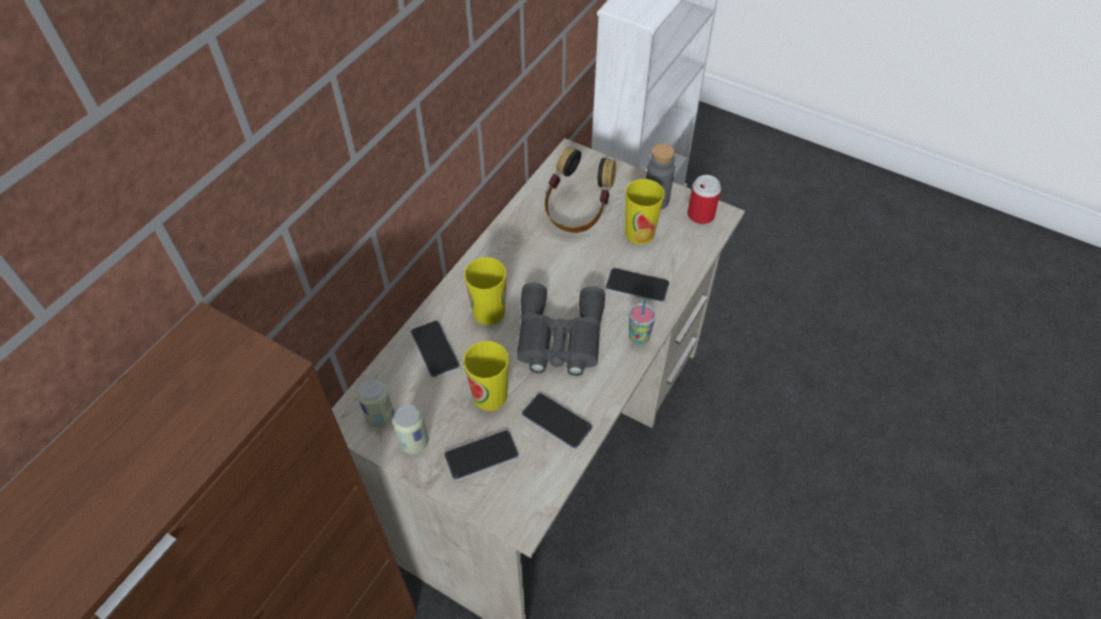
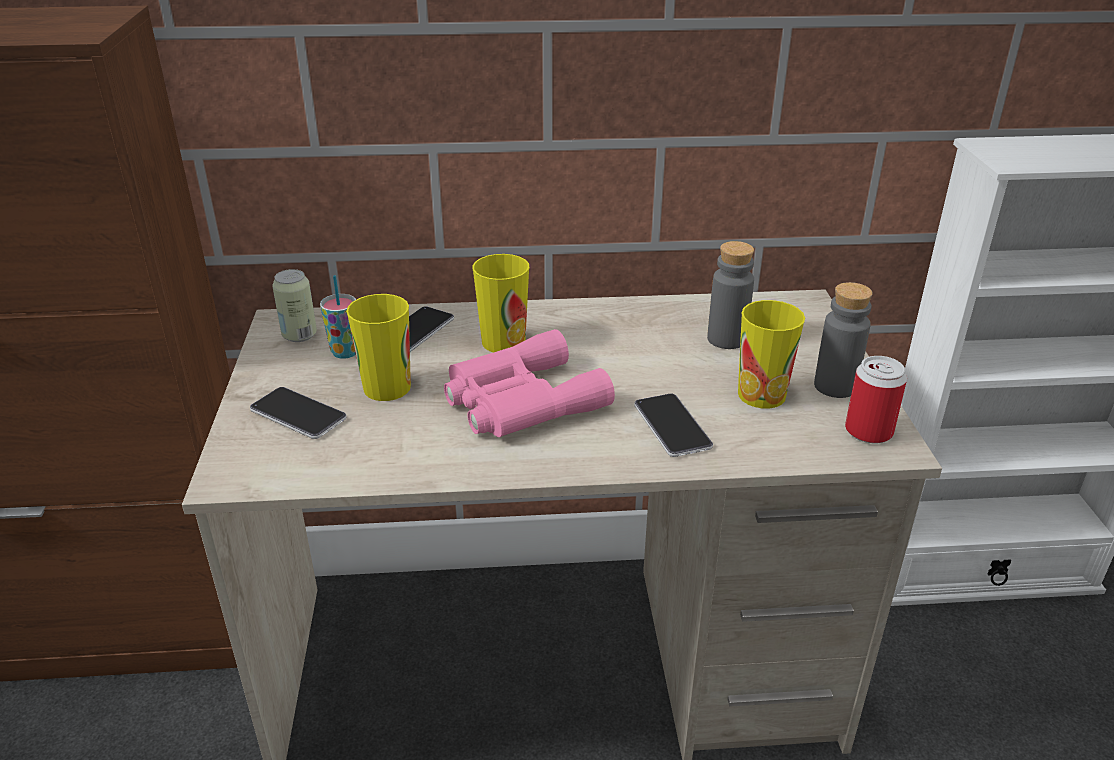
camera: 55 degrees right, 20 degrees down
can [393,405,428,454] -> none
grey binoculars [517,282,605,376] -> pink binoculars [444,329,615,437]
phone [522,393,592,449] -> none
headphones [545,147,616,233] -> grey bottle [707,241,754,349]
cup [629,299,656,345] -> cup moved to [320,275,356,359]

